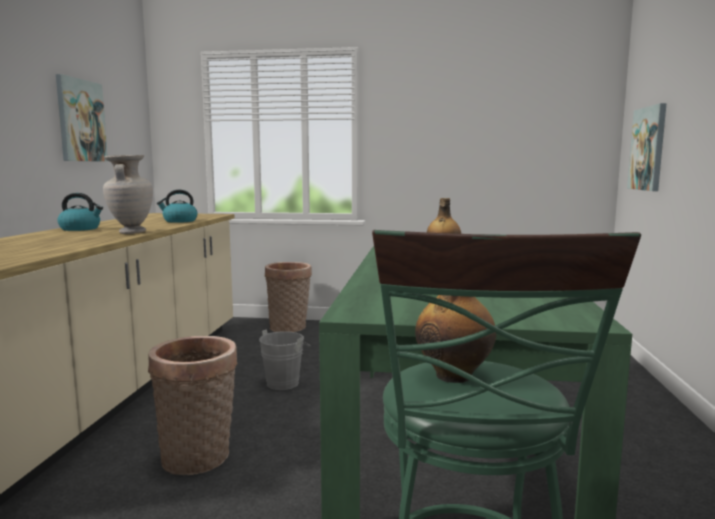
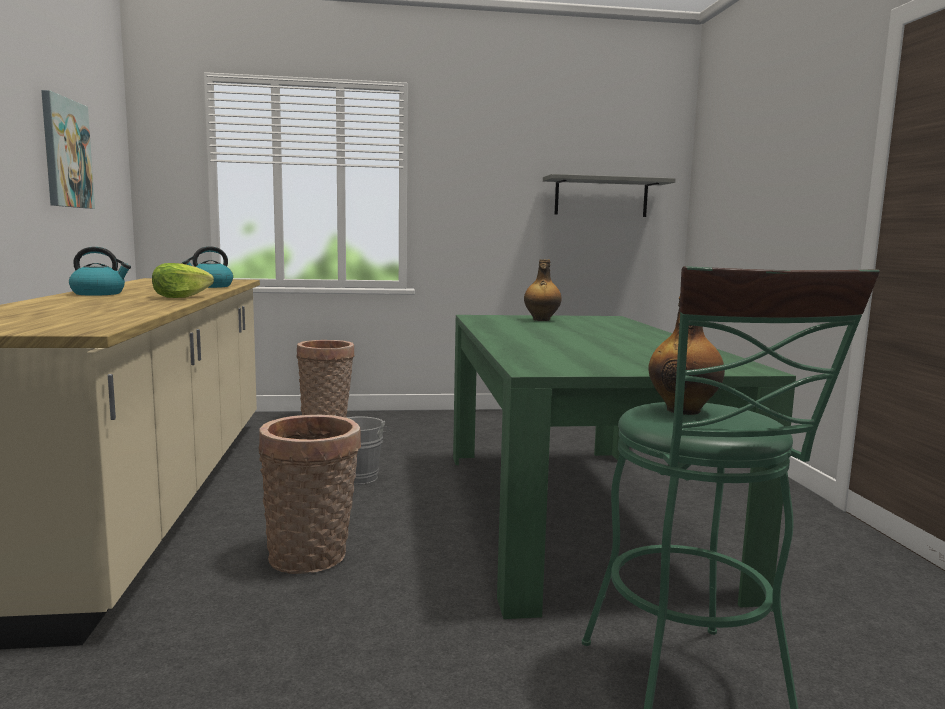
camera: 15 degrees left, 0 degrees up
beige vase [103,155,153,234] -> lettuce [152,263,214,298]
picture [627,103,667,191] -> none
none -> grey shelf [543,174,676,217]

